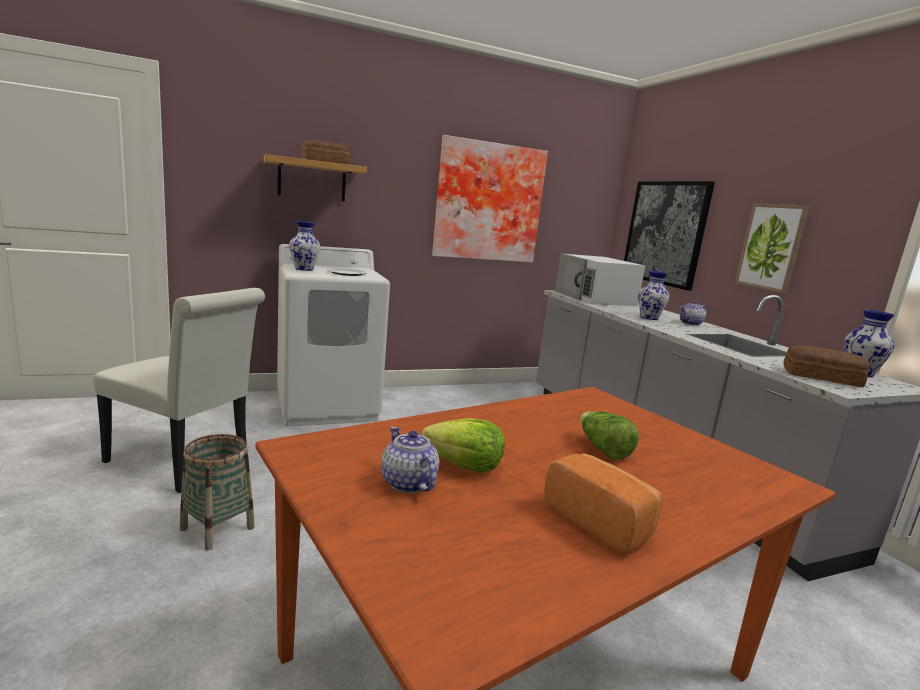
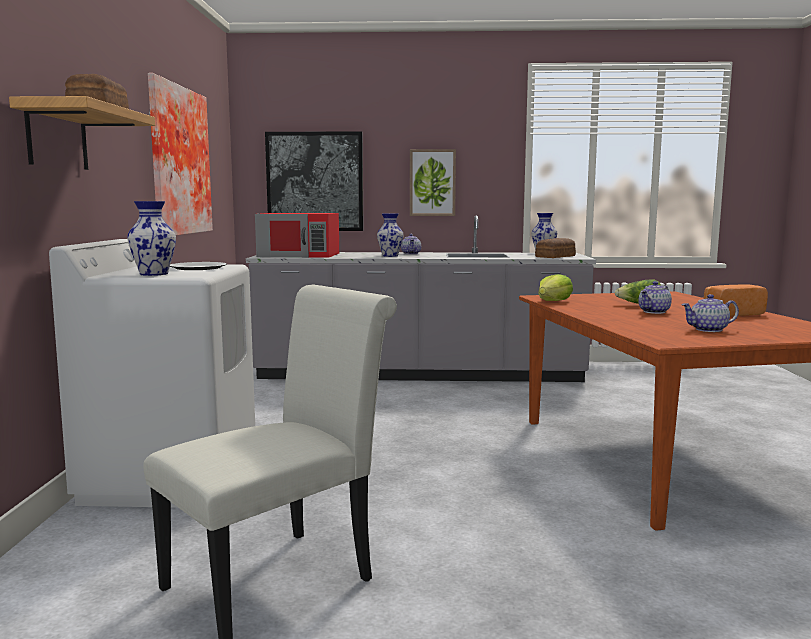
camera: 65 degrees left, 5 degrees down
basket [180,434,255,550] -> none
lettuce [422,418,505,473] -> lettuce moved to [538,274,573,301]
white microwave [555,254,645,306] -> red microwave [255,213,339,258]
none -> teapot [638,281,672,314]

